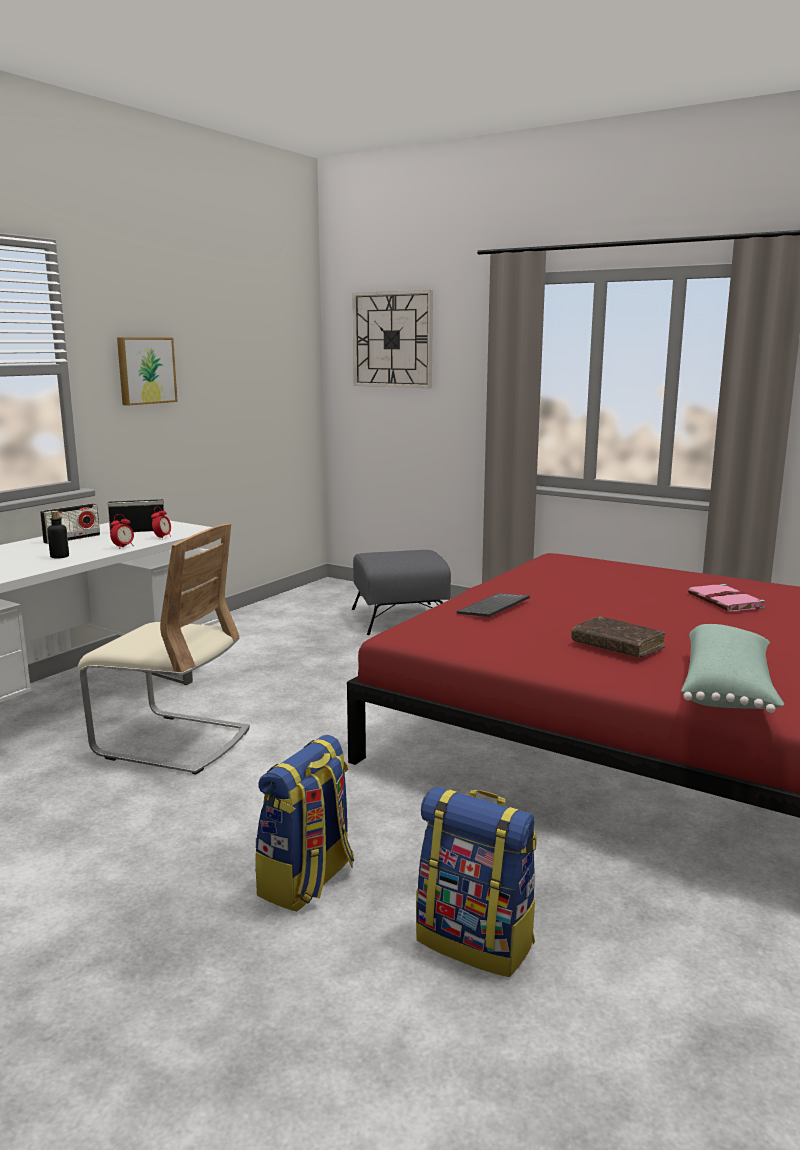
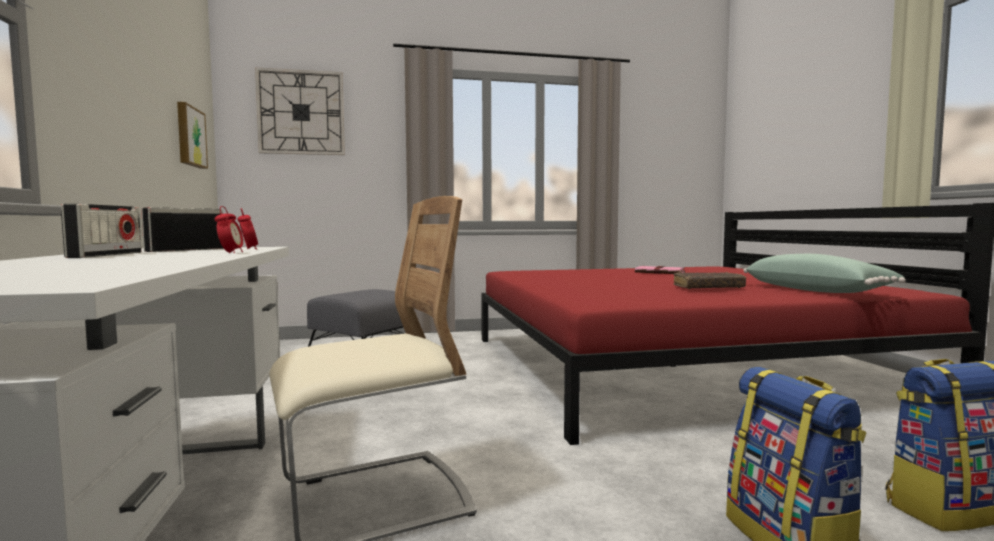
camera: 45 degrees left, 10 degrees down
bottle [47,511,69,559] -> none
picture [117,337,178,405] -> picture moved to [177,102,208,169]
keyboard [457,593,530,617] -> none

